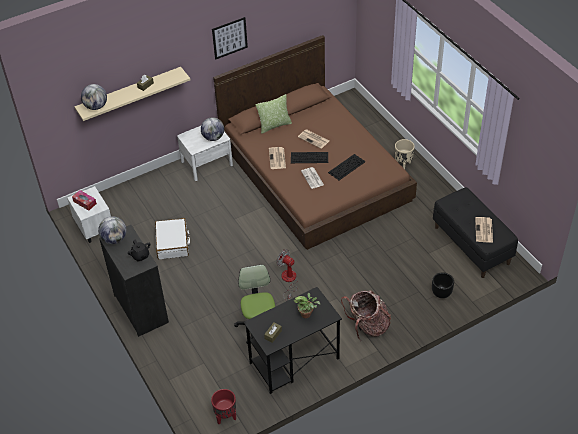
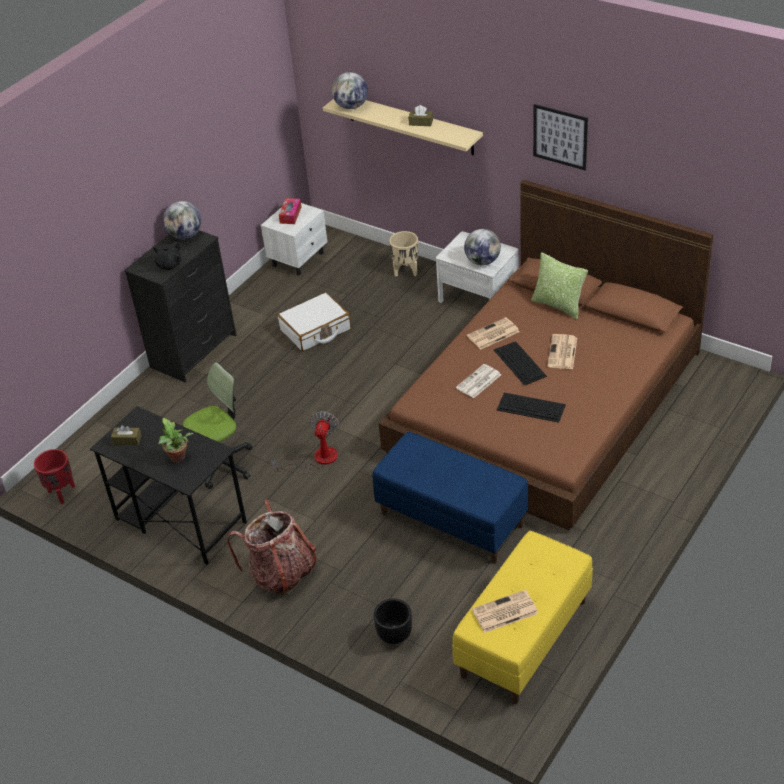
camera: 65 degrees right, 5 degrees down
beige planter [395,139,415,169] -> beige planter moved to [389,231,418,276]
black bench [433,187,518,278] -> yellow bench [452,531,593,704]
none -> blue bench [372,432,528,564]

